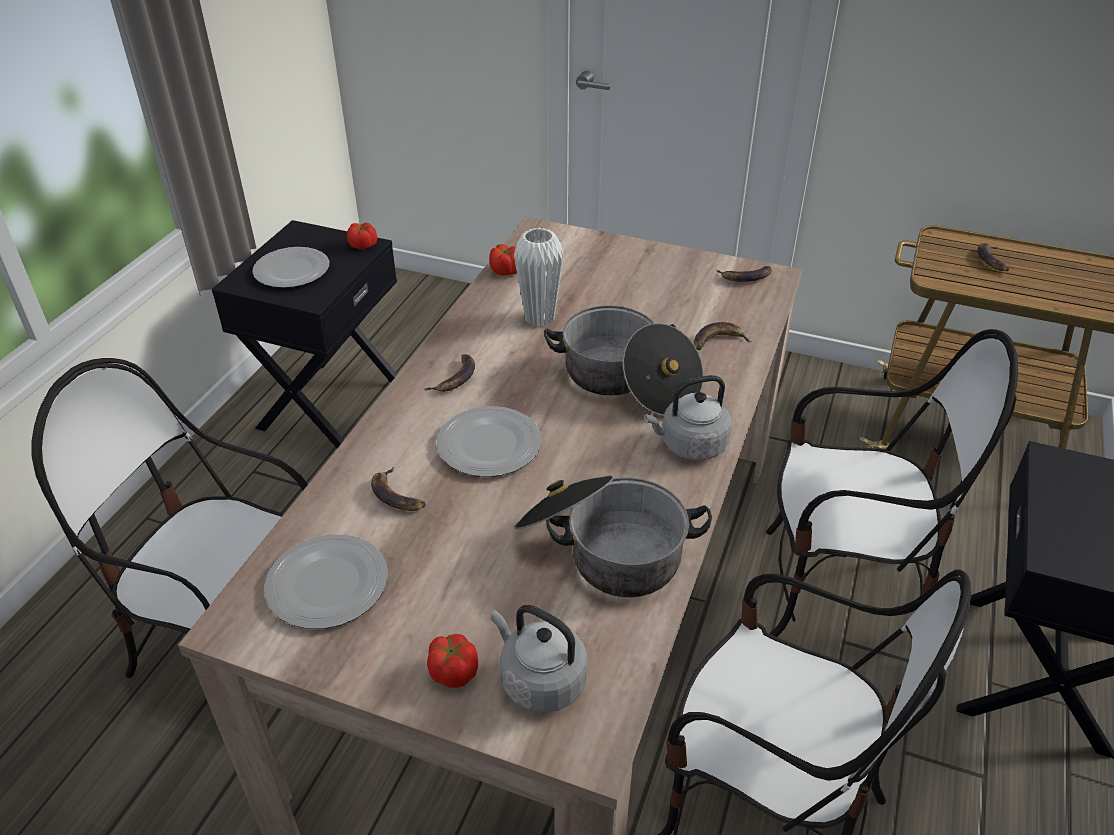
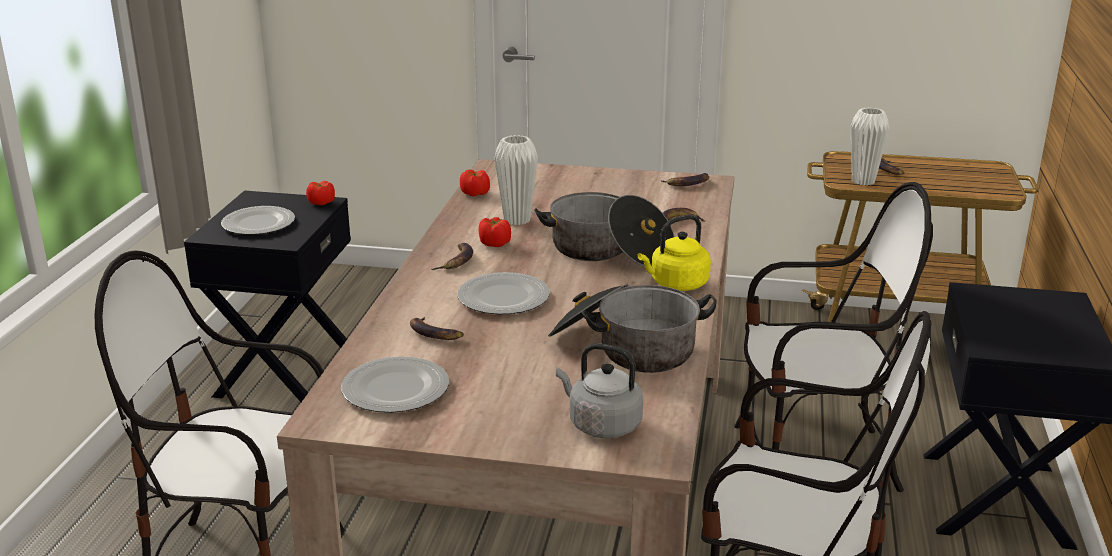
camera: 10 degrees left, 15 degrees down
tomato [427,634,478,688] -> tomato moved to [478,217,511,247]
grey kettle [644,375,732,460] -> yellow kettle [638,215,711,291]
none -> white vase [851,108,889,185]

